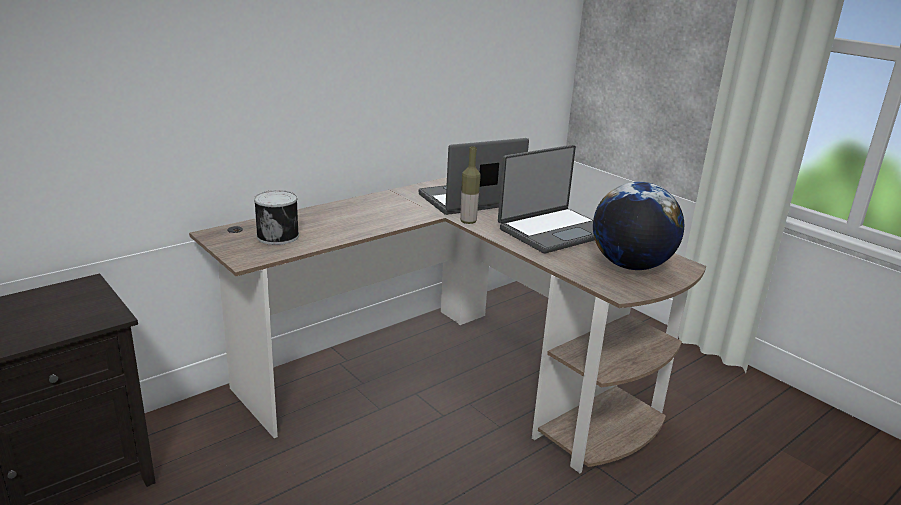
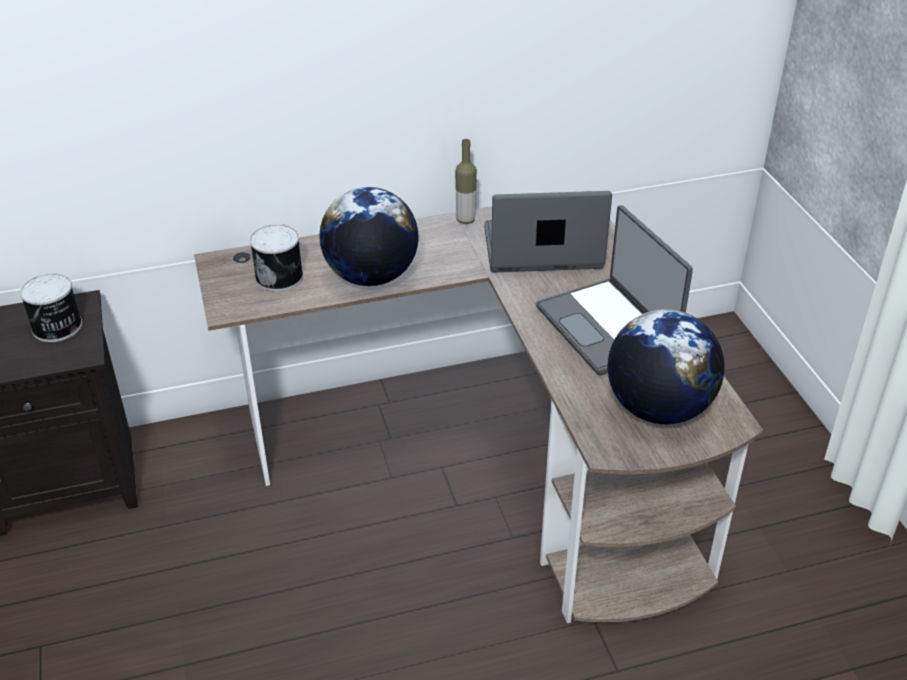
camera: 25 degrees right, 15 degrees up
bottle [460,146,481,224] -> bottle moved to [455,139,477,224]
laptop [498,145,595,253] -> laptop turned 75 degrees clockwise [536,205,693,376]
none -> can [20,273,82,342]
none -> globe [319,187,418,286]

